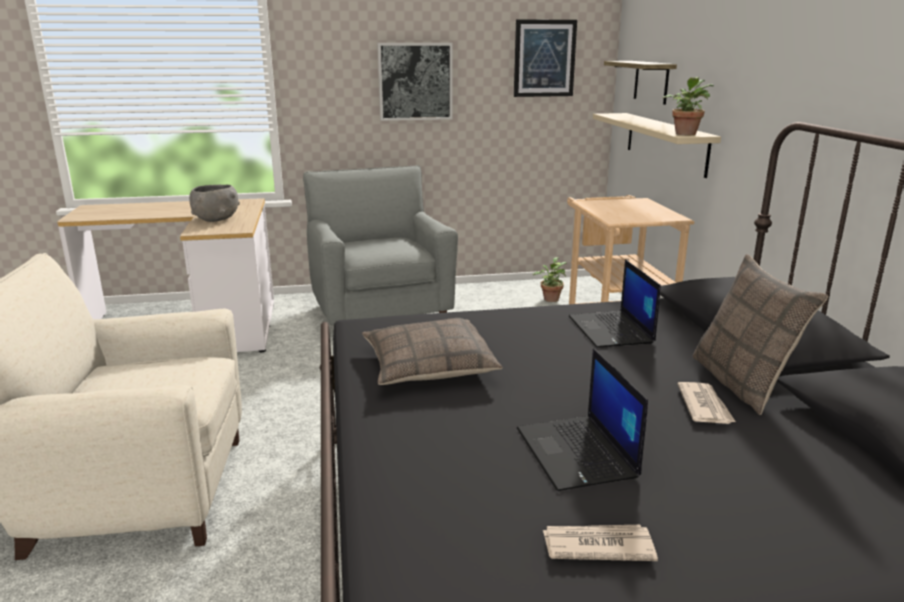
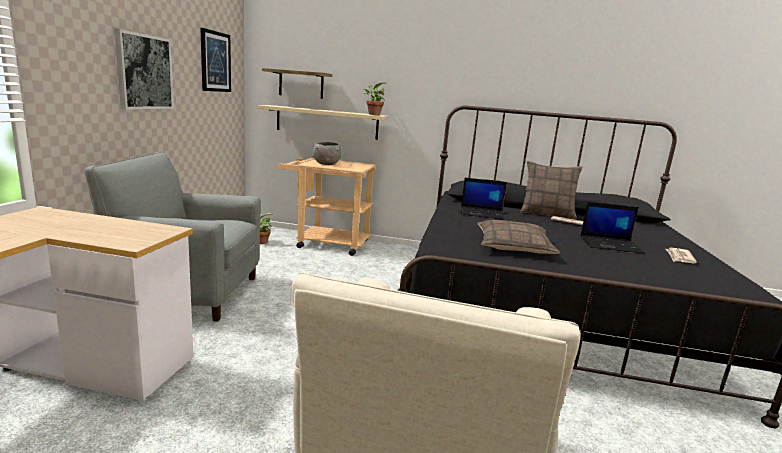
camera: 70 degrees left, 5 degrees down
grey bowl [189,185,240,222] -> grey bowl moved to [312,142,342,165]

